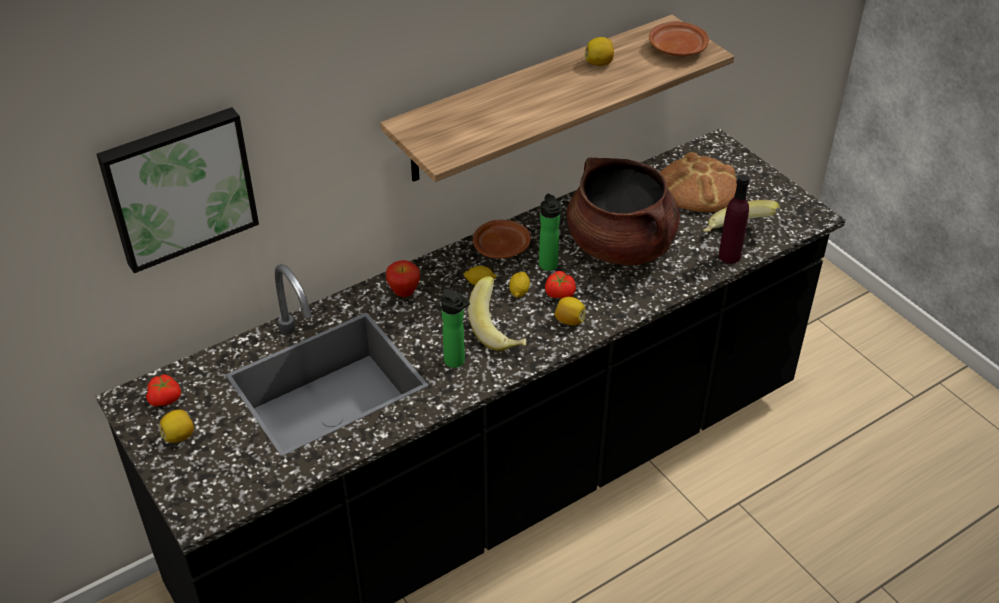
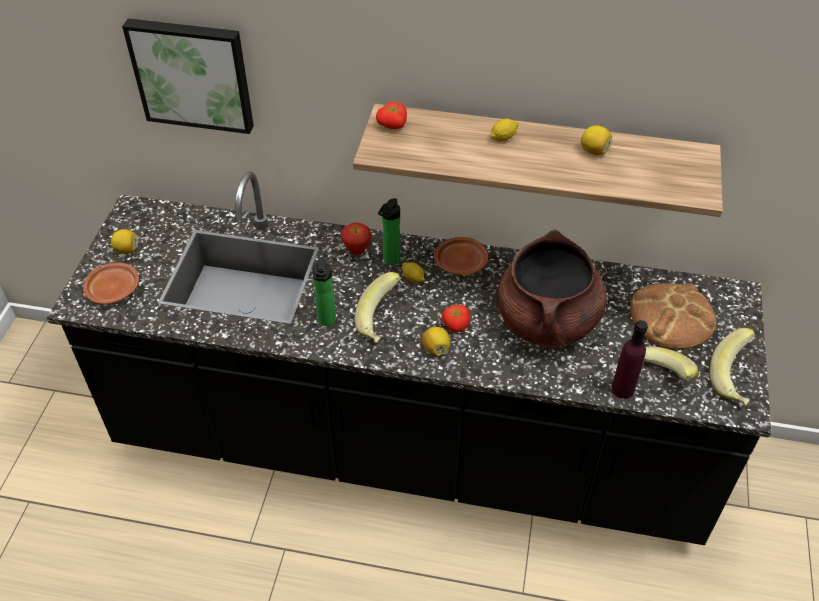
camera: 45 degrees right, 5 degrees up
tomato [146,374,181,407] -> tomato moved to [376,101,407,129]
lemon [509,272,530,298] -> lemon moved to [490,119,519,142]
bottle [539,194,562,271] -> bottle moved to [378,198,401,265]
brown plate [649,21,709,56] -> brown plate moved to [83,262,139,304]
none -> banana [709,328,755,405]

